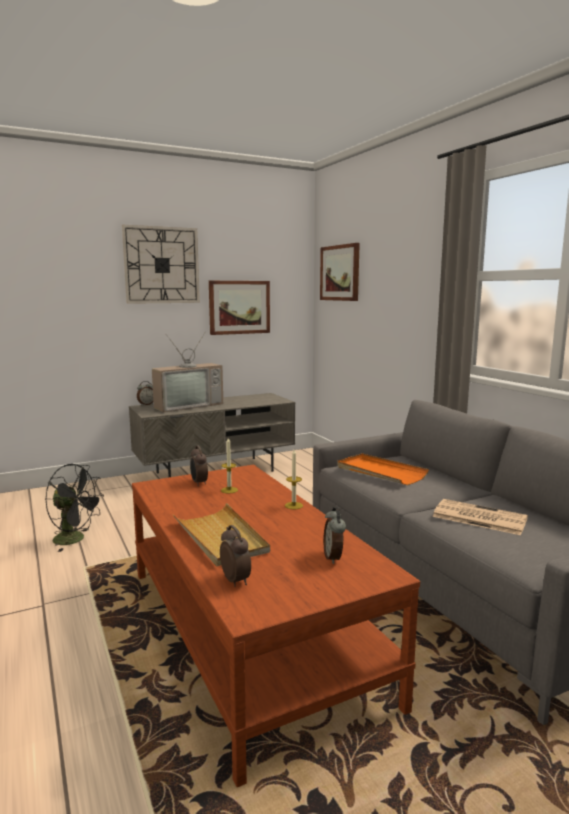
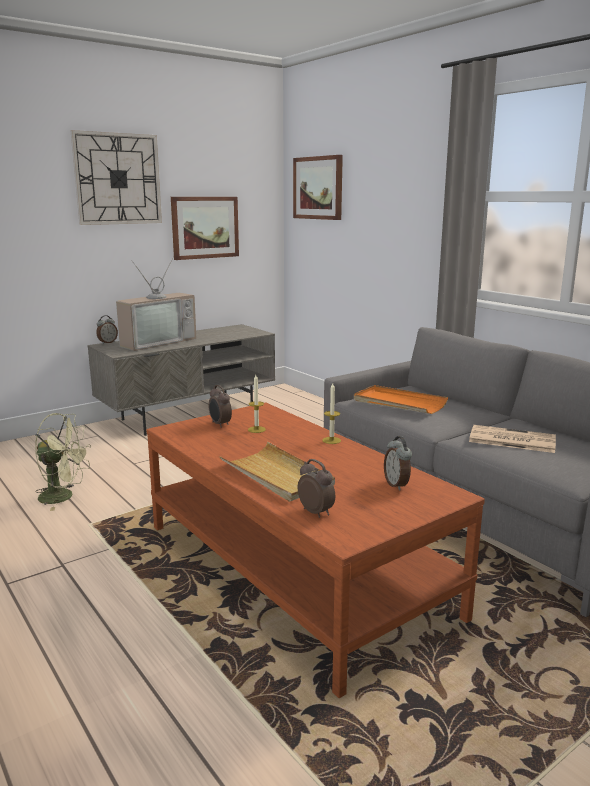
camera: 10 degrees left, 5 degrees up
black fan [45,464,104,552] -> green fan [35,413,91,511]

